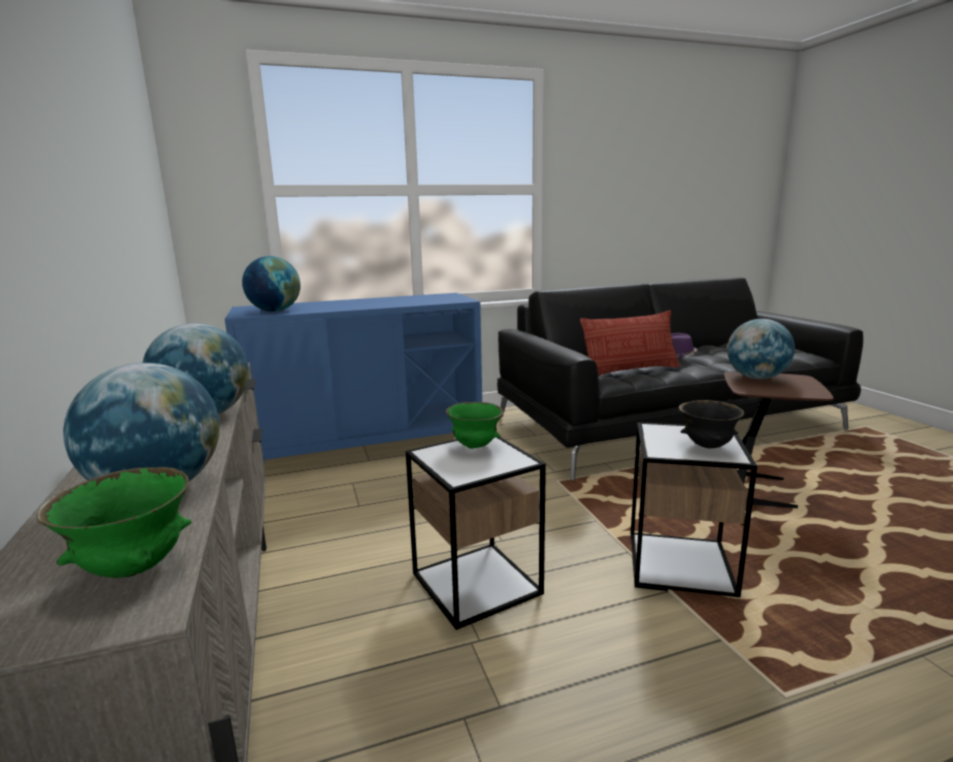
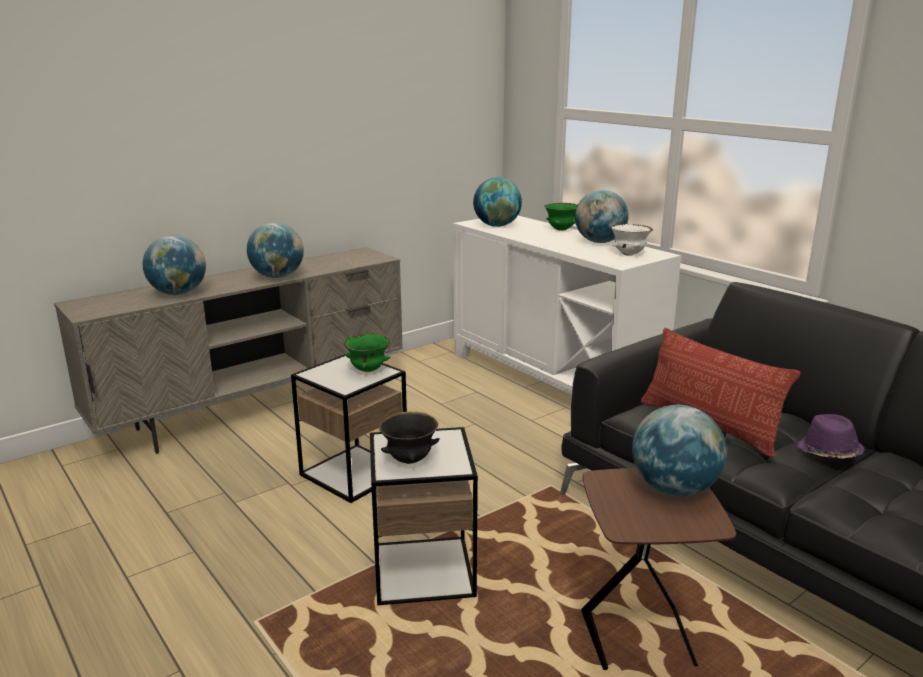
camera: 70 degrees right, 5 degrees up
green bowl [36,467,191,578] -> green bowl moved to [544,203,578,231]
blue cabinet [225,293,482,462] -> white cabinet [453,216,681,395]
none -> globe [575,190,629,243]
none -> white bowl [611,224,653,256]

